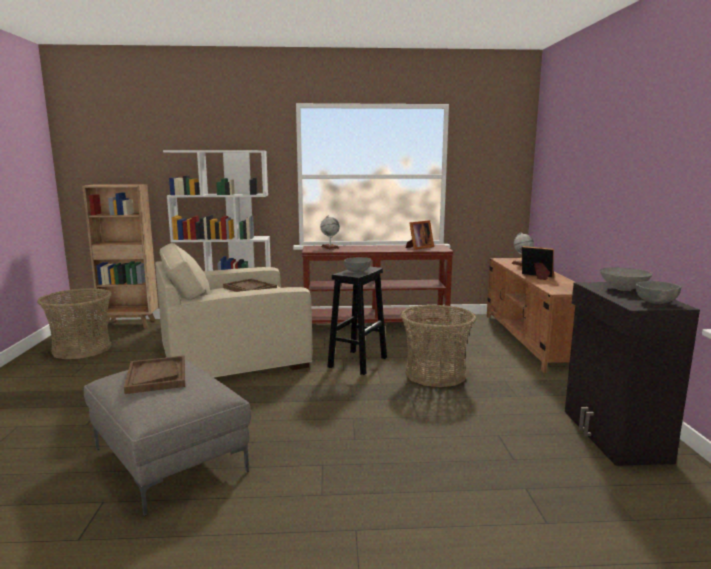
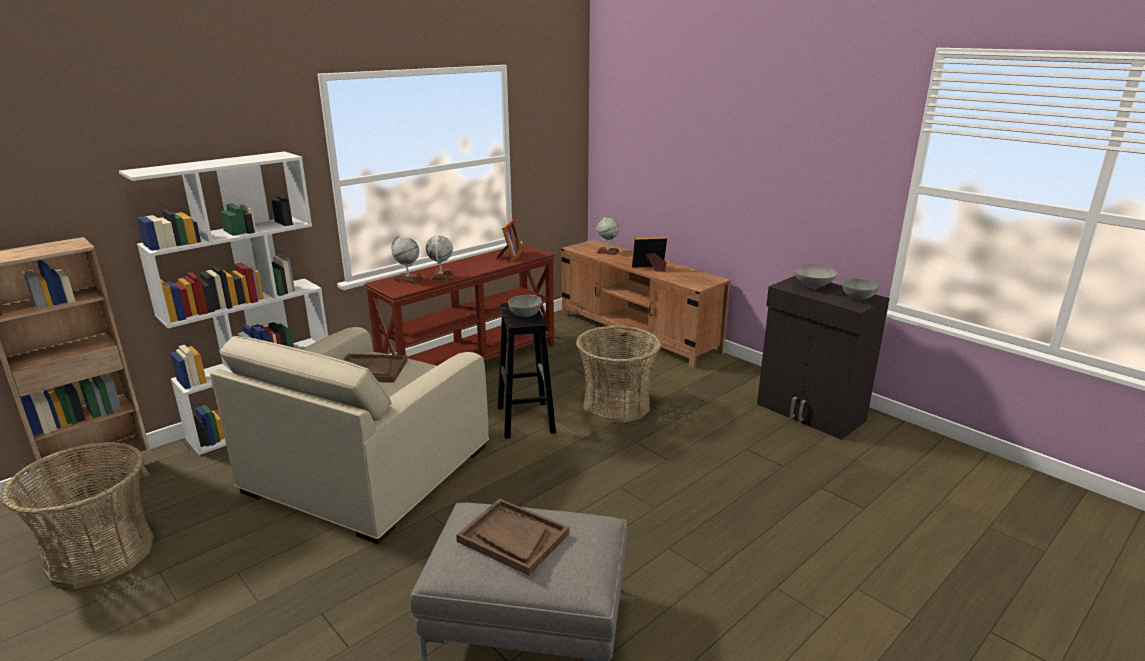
camera: 40 degrees left, 10 degrees up
none -> globe [426,235,453,281]

